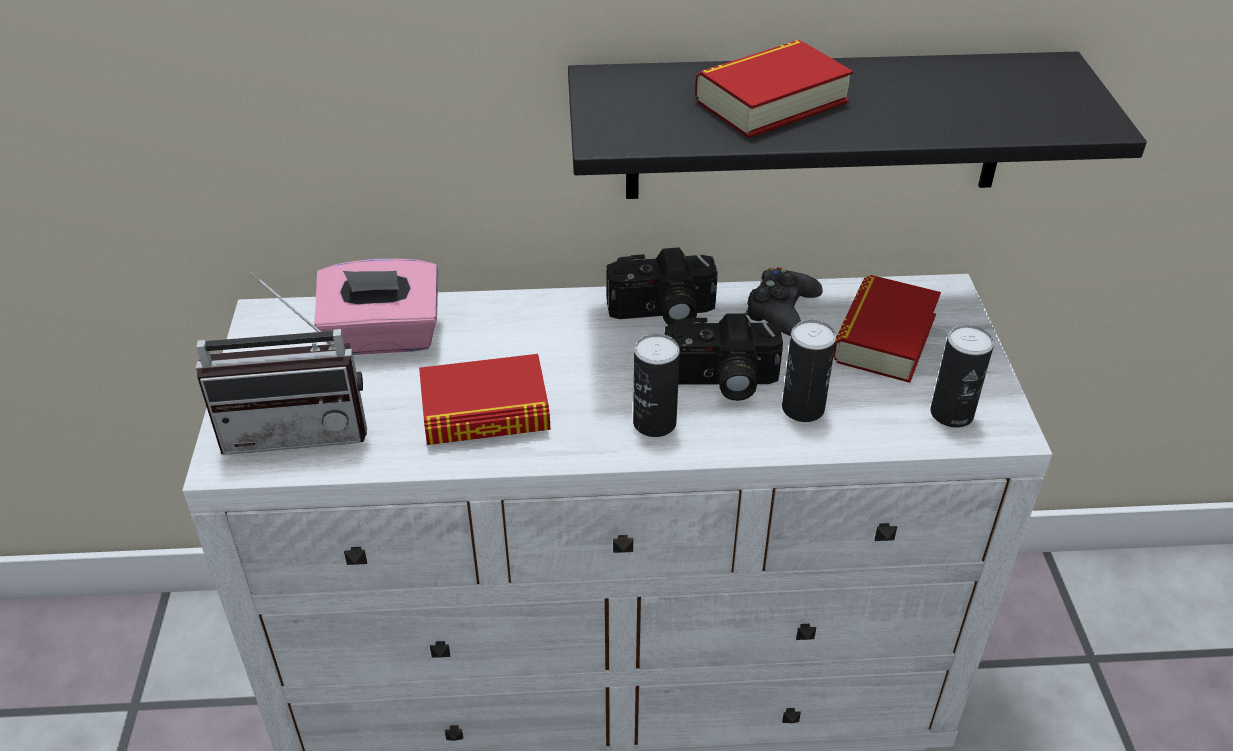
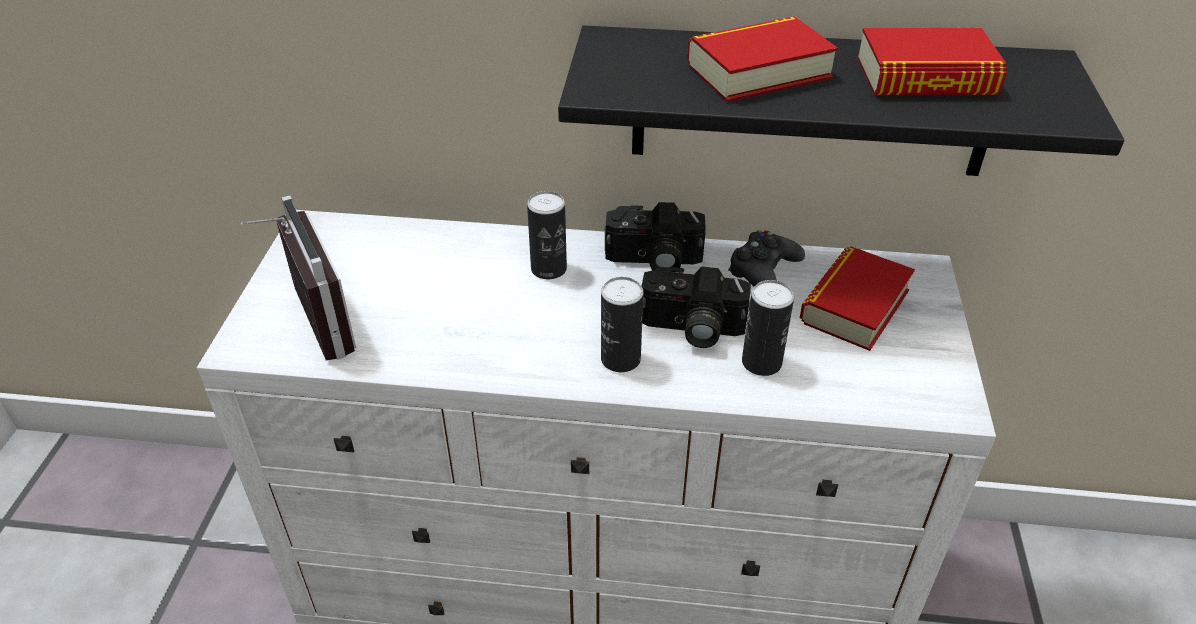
camera: 10 degrees right, 0 degrees up
radio [196,272,367,455] -> radio turned 120 degrees counterclockwise [241,196,356,360]
pink tissue box [314,259,438,355] -> none
book [419,354,551,445] -> book moved to [857,28,1007,95]
can [930,325,994,427] -> can moved to [527,191,567,279]

